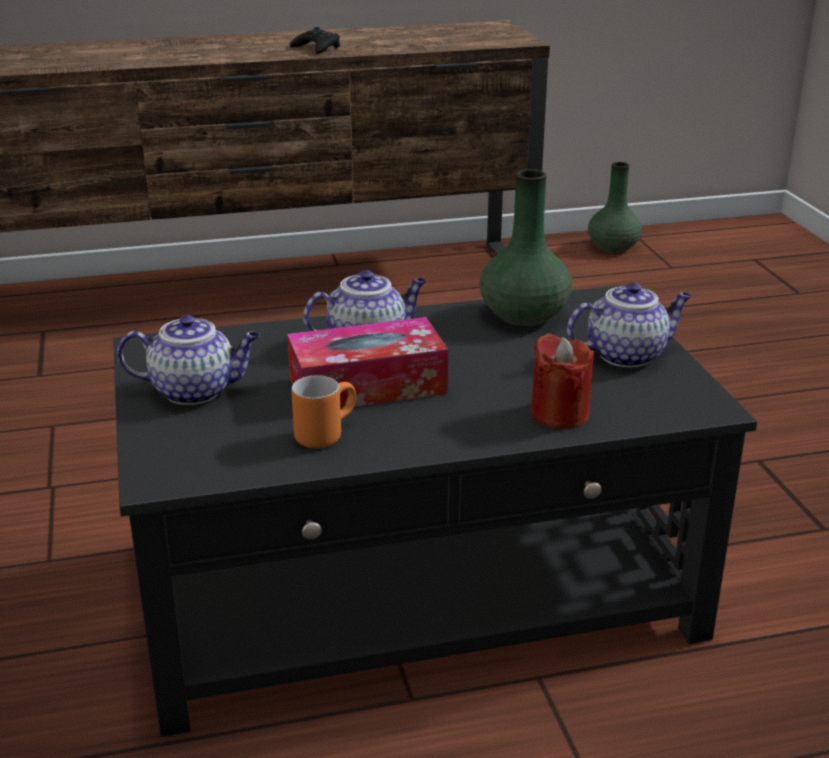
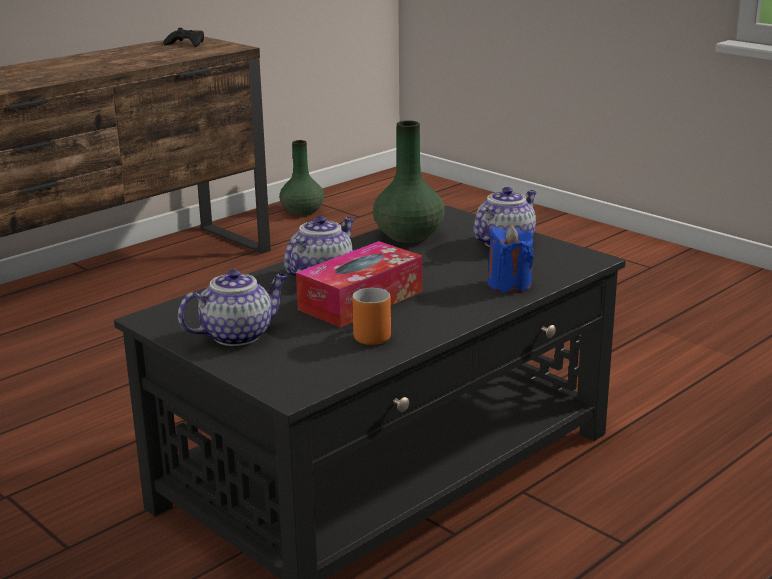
camera: 30 degrees left, 5 degrees down
black game controller [290,27,340,54] -> black game controller moved to [163,28,204,47]
red candle [531,333,594,429] -> blue candle [488,225,534,293]

